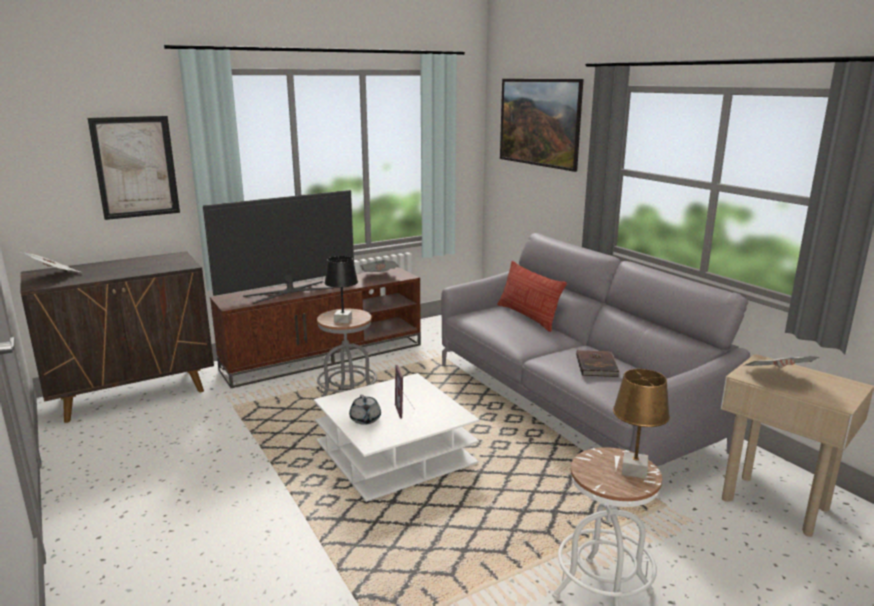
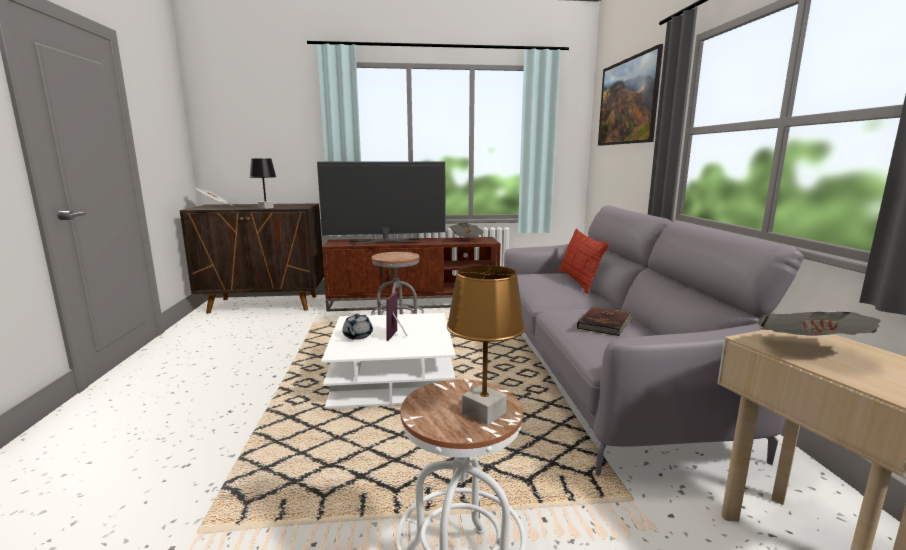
camera: 25 degrees right, 5 degrees down
picture [88,116,180,220] -> none
black table lamp [324,256,358,323] -> black table lamp moved to [250,158,276,209]

